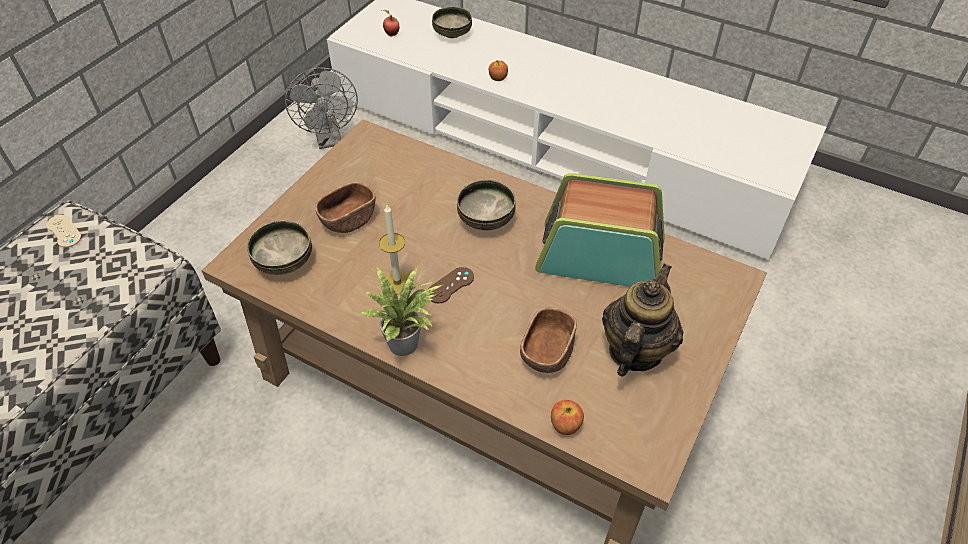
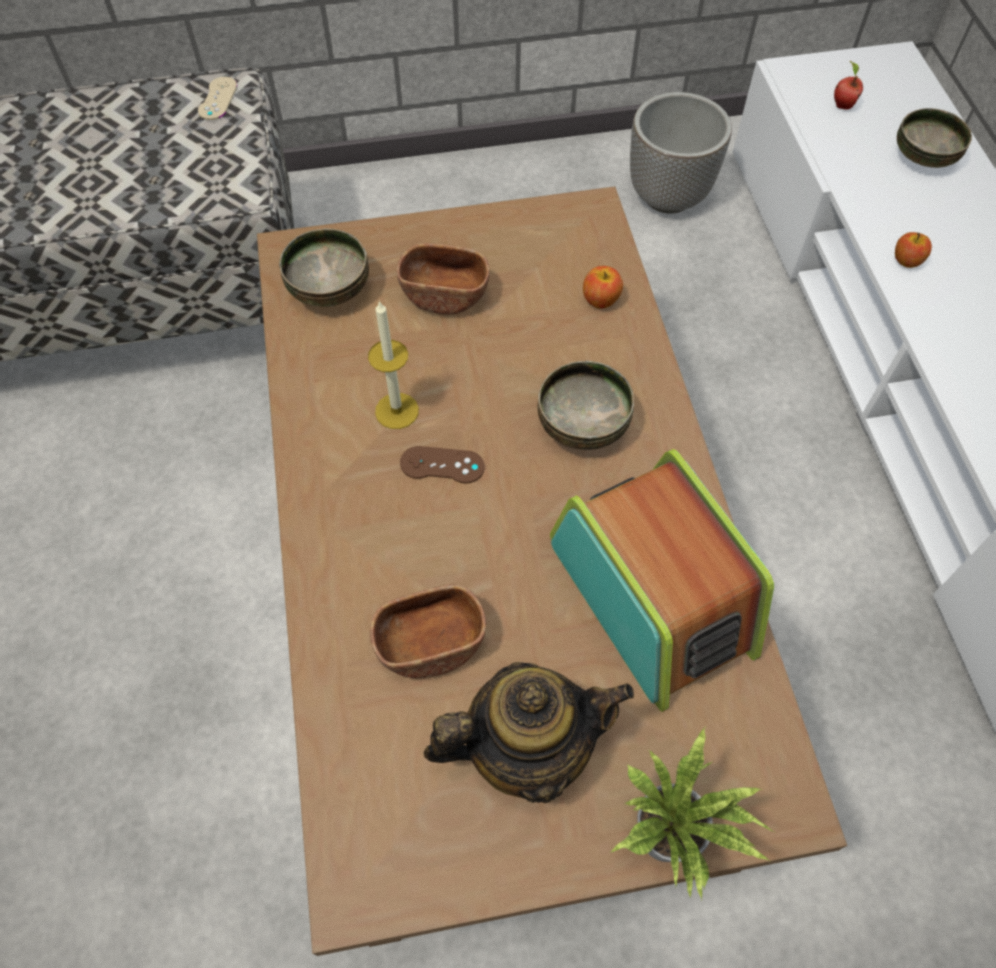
camera: 50 degrees right, 10 degrees up
grey fan [285,67,358,149] -> planter [630,92,732,214]
potted plant [360,266,442,356] -> potted plant moved to [609,727,777,900]
apple [551,400,584,435] -> apple moved to [583,266,623,309]

